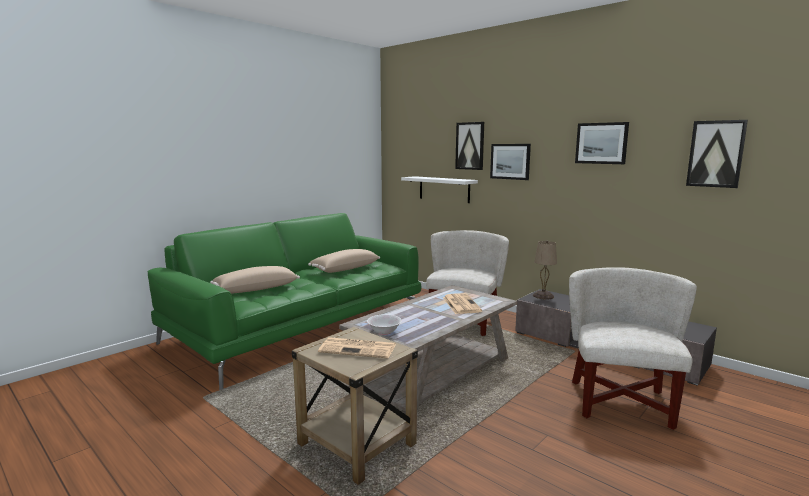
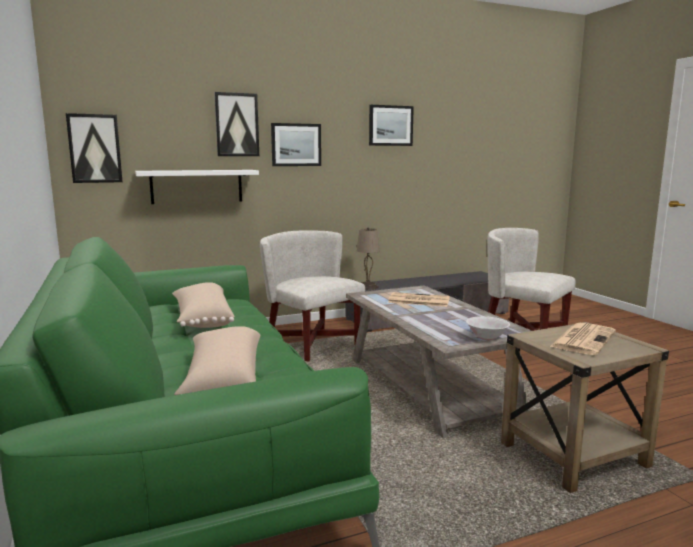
camera: 65 degrees left, 0 degrees up
picture [686,120,748,188] -> picture moved to [66,113,123,183]

